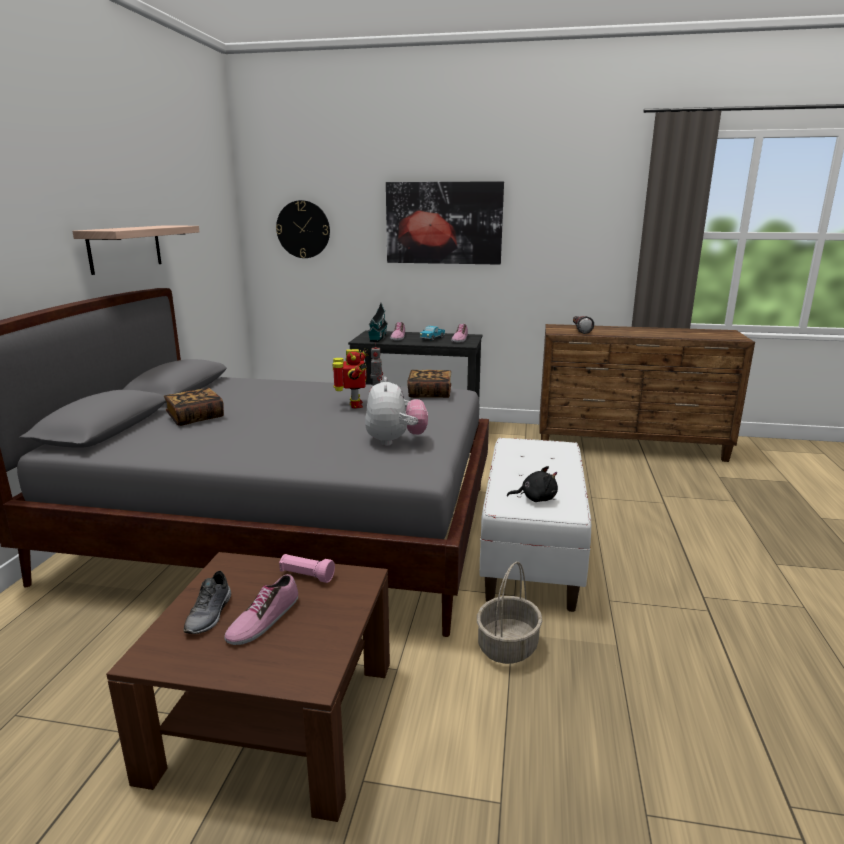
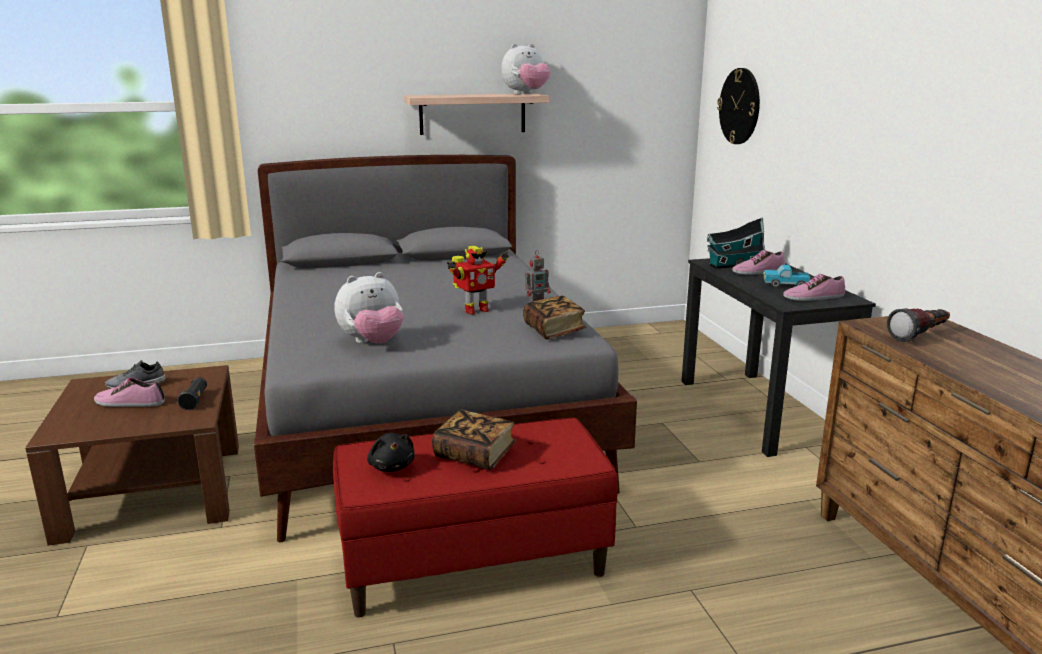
camera: 65 degrees right, 0 degrees up
book [164,388,224,426] -> book moved to [432,410,516,470]
pink flashlight [279,554,335,583] -> black flashlight [177,377,207,410]
picture [386,181,504,265] -> none
basket [477,562,542,664] -> none
white bench [480,438,591,612] -> red bench [333,418,618,618]
none -> plush toy [501,43,551,94]

